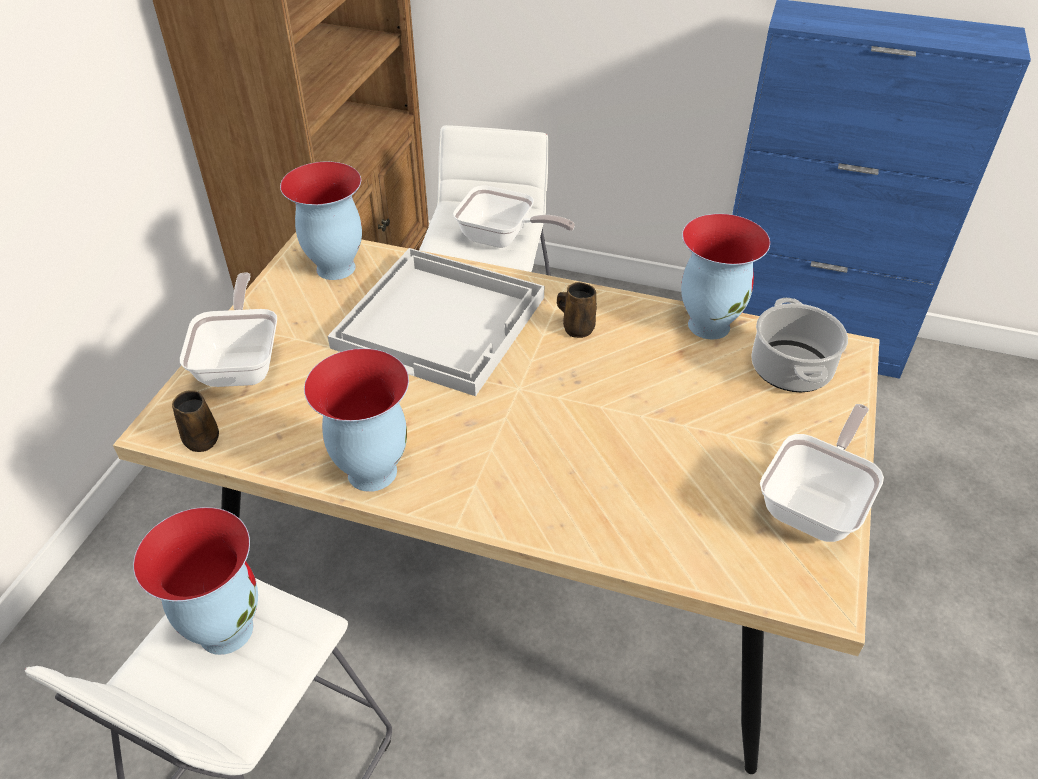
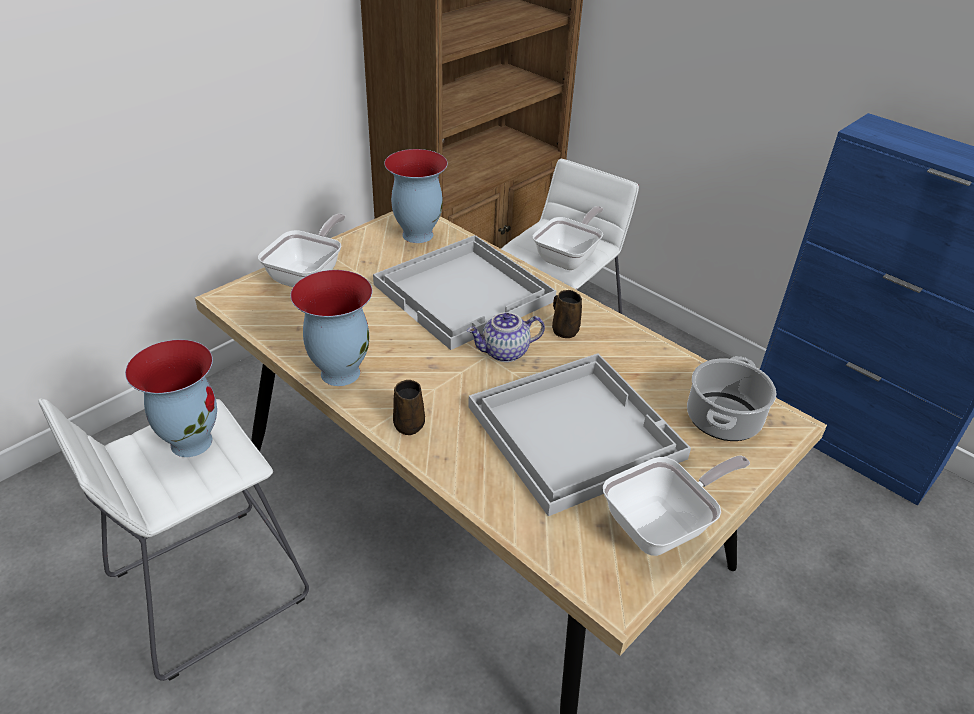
camera: 25 degrees right, 5 degrees down
brown mug [172,390,219,452] -> brown mug moved to [393,380,425,435]
frying pan [453,185,575,248] -> frying pan turned 105 degrees counterclockwise [533,206,603,270]
vase [681,214,770,340] -> none
none -> teapot [467,312,545,362]
none -> white tray [468,353,691,516]

